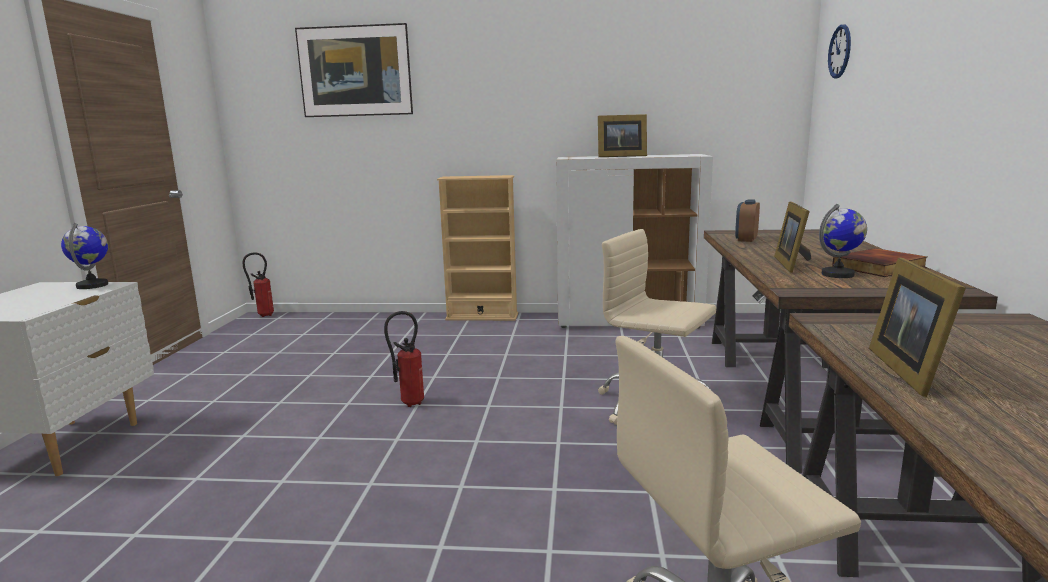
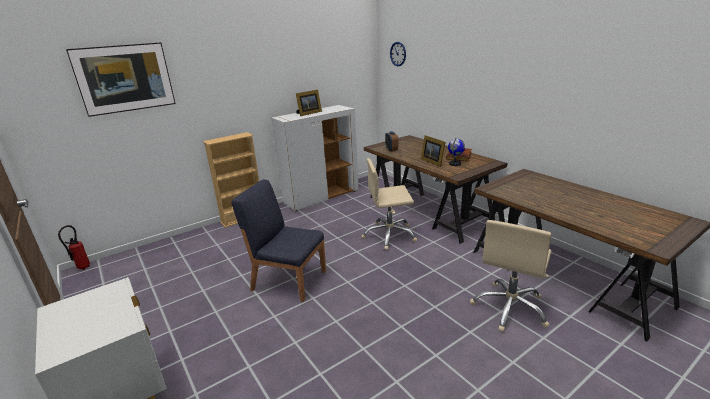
camera: 40 degrees left, 10 degrees up
globe [61,223,108,289] -> none
fire extinguisher [384,311,424,407] -> blue chair [231,179,326,302]
picture frame [869,257,966,397] -> none

